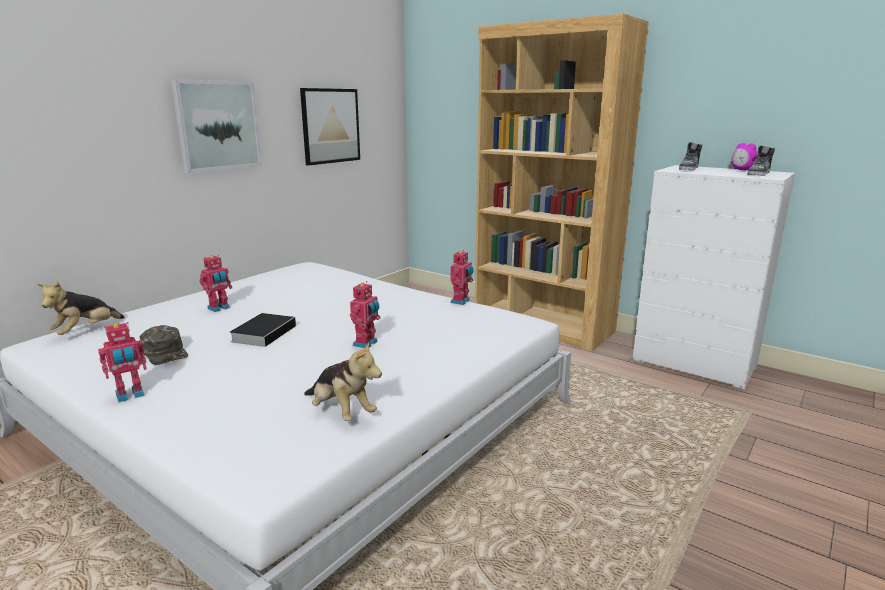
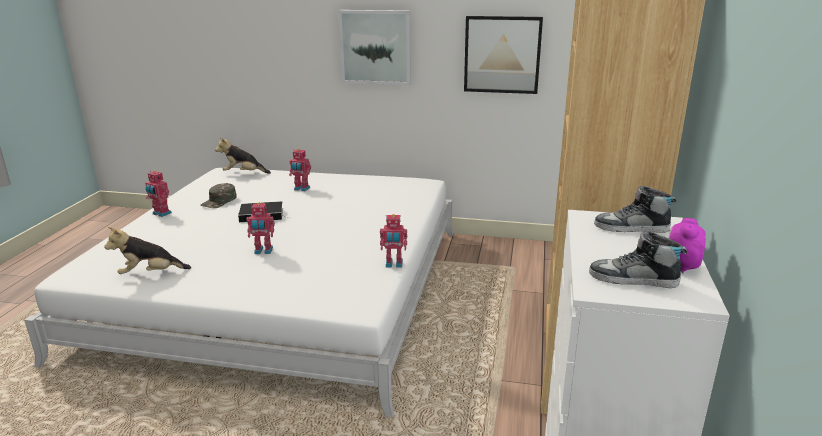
camera: 65 degrees right, 5 degrees up
plush toy [304,342,382,421] -> plush toy turned 60 degrees clockwise [104,227,191,274]

